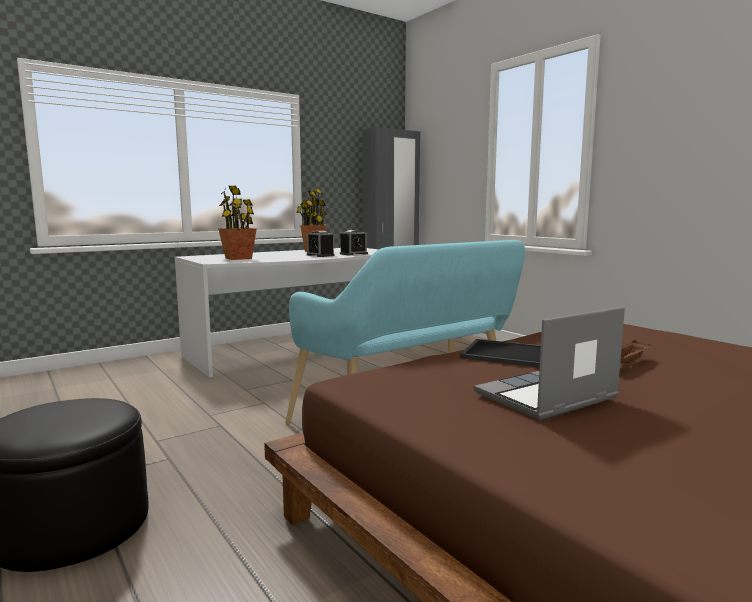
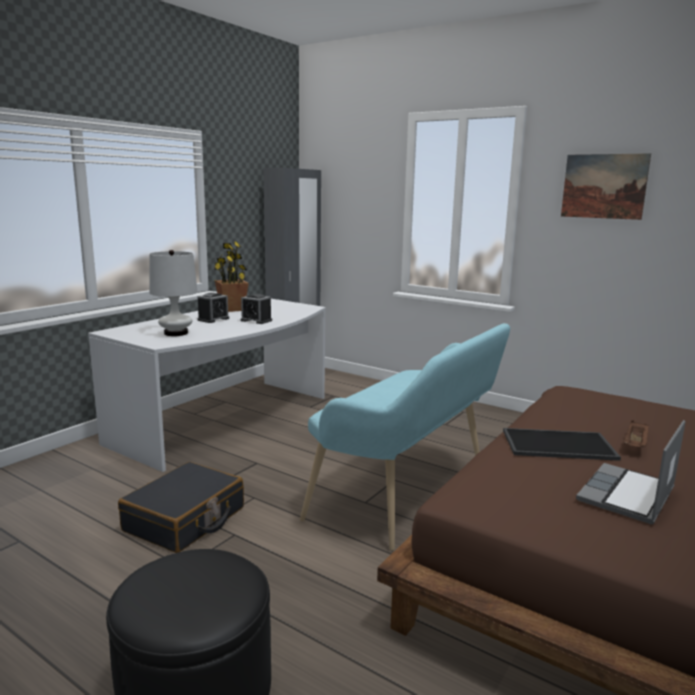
camera: 20 degrees left, 5 degrees up
potted plant [218,186,257,260] -> white table lamp [149,250,197,336]
alarm clock [340,230,368,255] -> alarm clock moved to [197,293,229,323]
none -> black suitcase [118,462,244,553]
none -> picture [561,153,651,220]

